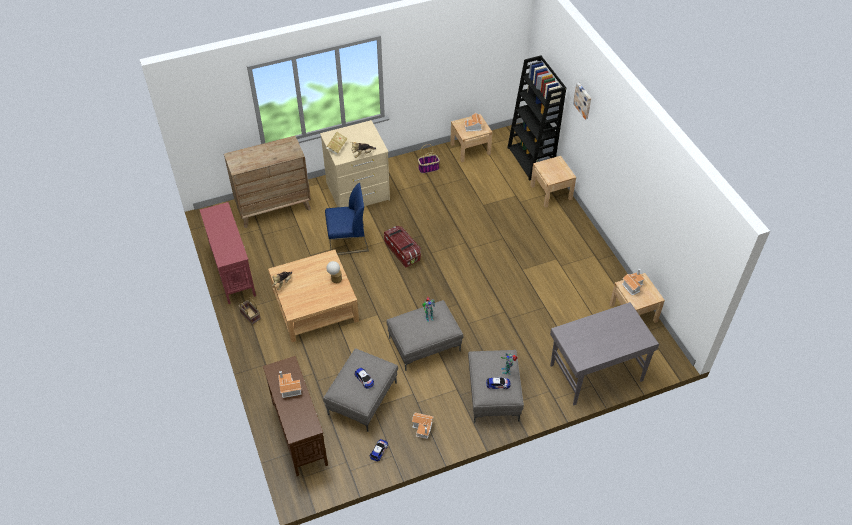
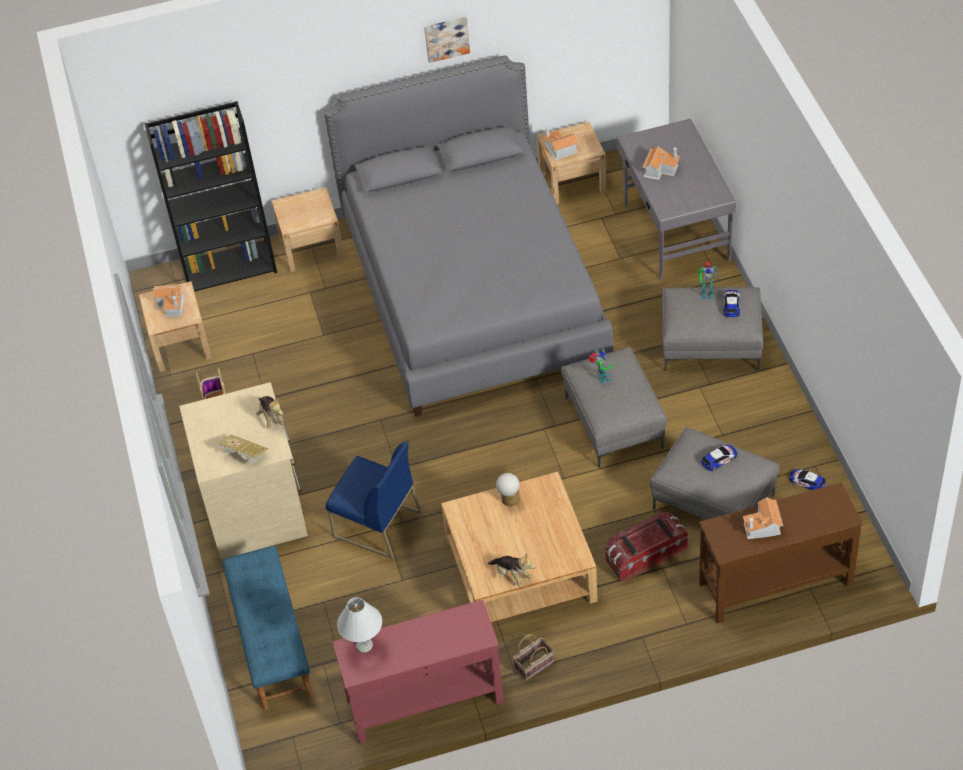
camera: 80 degrees left, 0 degrees up
brown dresser [224,136,311,228] -> blue bench [222,546,312,710]
blue chair [325,183,368,255] -> blue chair turned 120 degrees clockwise [326,441,421,559]
storage box [384,226,421,268] -> storage box moved to [606,512,688,581]
toy house [412,413,433,439] -> toy house moved to [642,147,680,180]
picture [573,82,591,120] -> picture moved to [424,17,470,63]
none -> grey bed [324,55,613,417]
none -> white table lamp [337,597,382,652]

